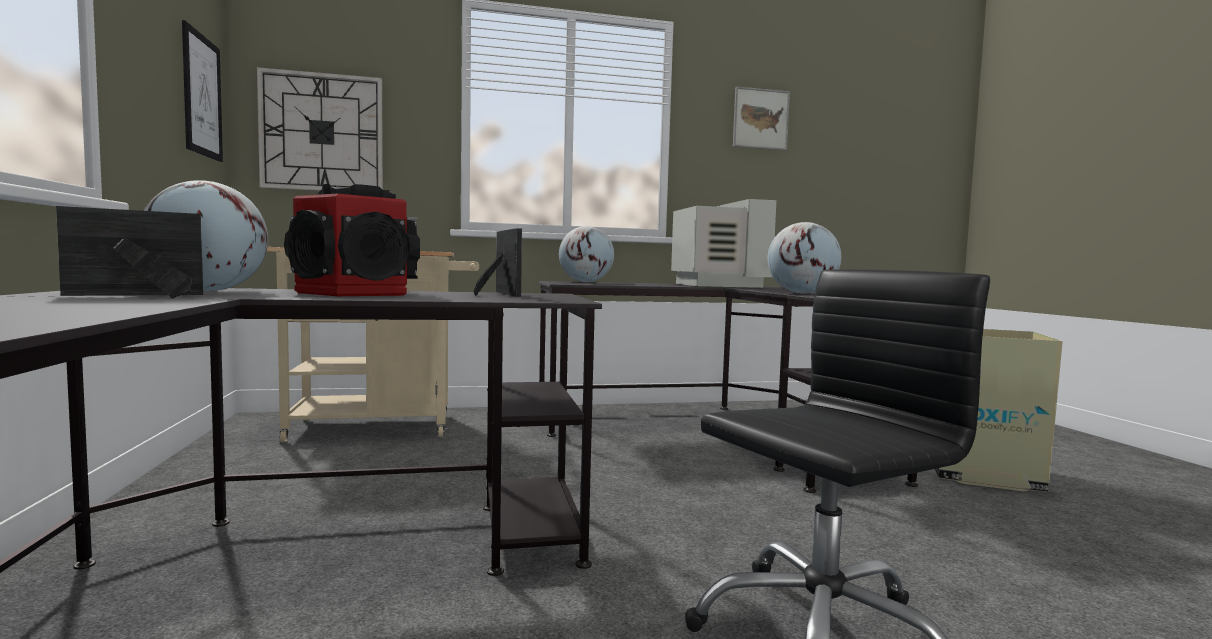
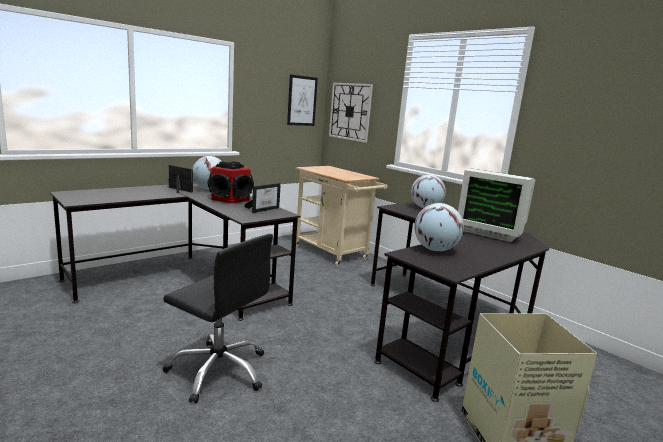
camera: 60 degrees right, 10 degrees up
monitor [671,199,777,288] -> monitor turned 75 degrees clockwise [458,169,535,242]
picture [733,87,790,150] -> none

